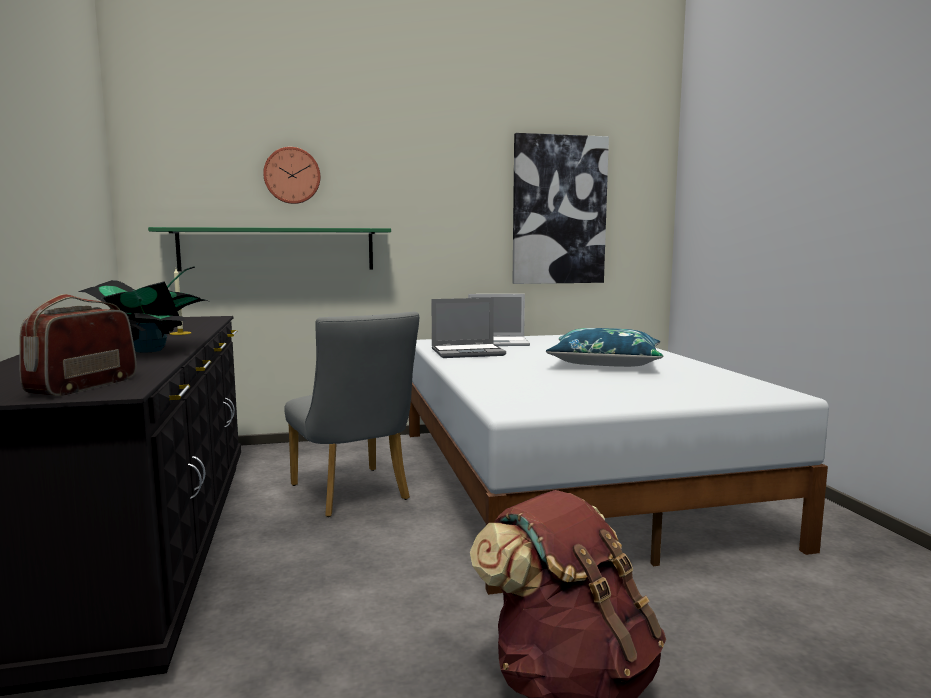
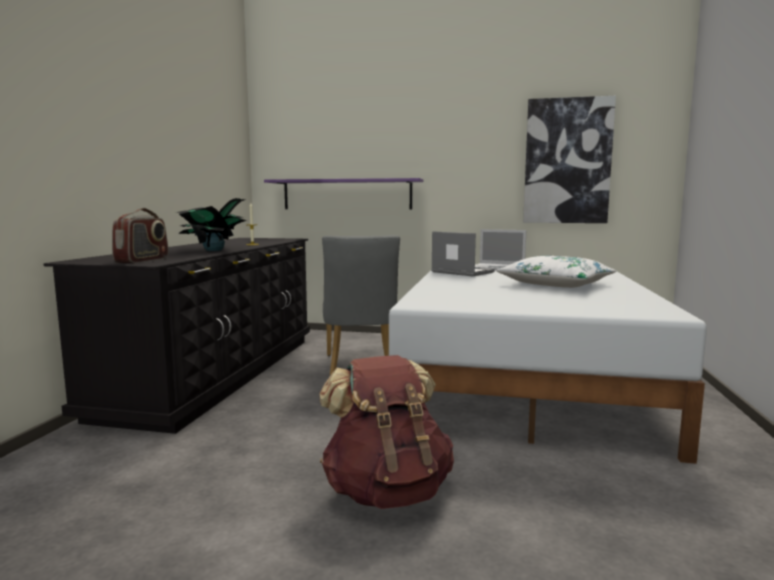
camera: 25 degrees right, 0 degrees up
radio [19,294,137,396] -> radio turned 150 degrees clockwise [112,208,168,263]
green shelf [148,227,391,271] -> purple shelf [264,178,423,210]
wall clock [263,147,320,204] -> none
laptop [431,298,506,358] -> laptop turned 150 degrees counterclockwise [431,231,495,276]
blue pillow [546,328,663,367] -> white pillow [496,256,617,288]

